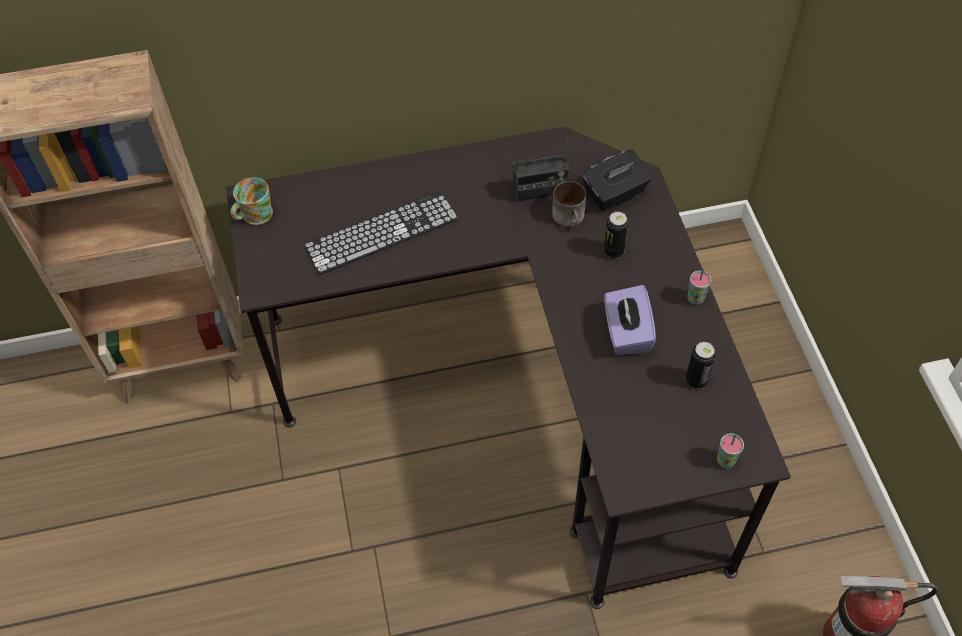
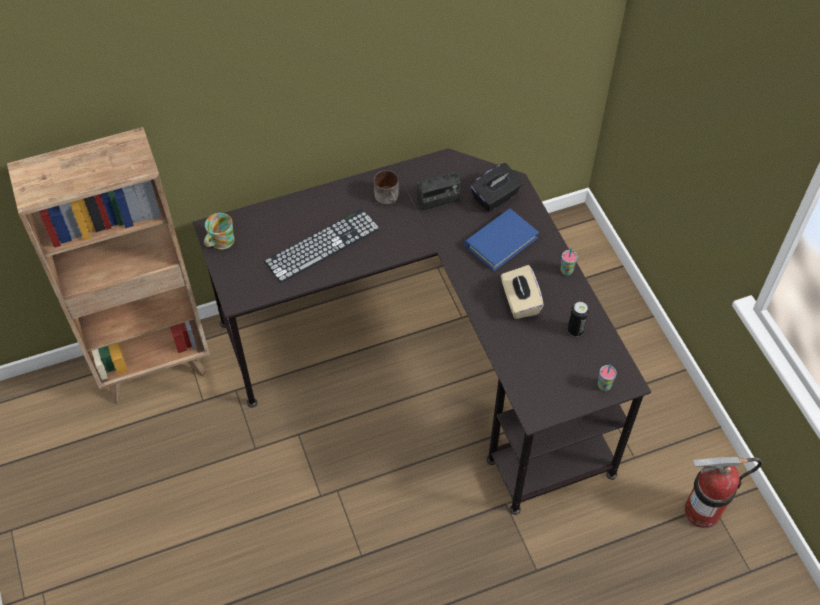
camera: 10 degrees left, 0 degrees up
mug [552,181,586,227] -> mug moved to [374,170,399,204]
can [604,212,629,259] -> blue book [464,208,539,271]
purple tissue box [604,285,656,355] -> beige tissue box [501,265,544,319]

